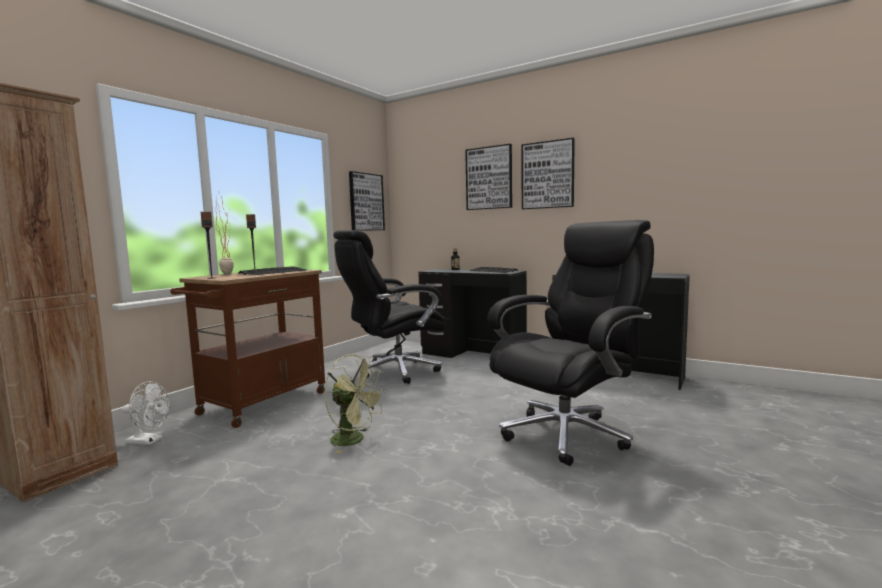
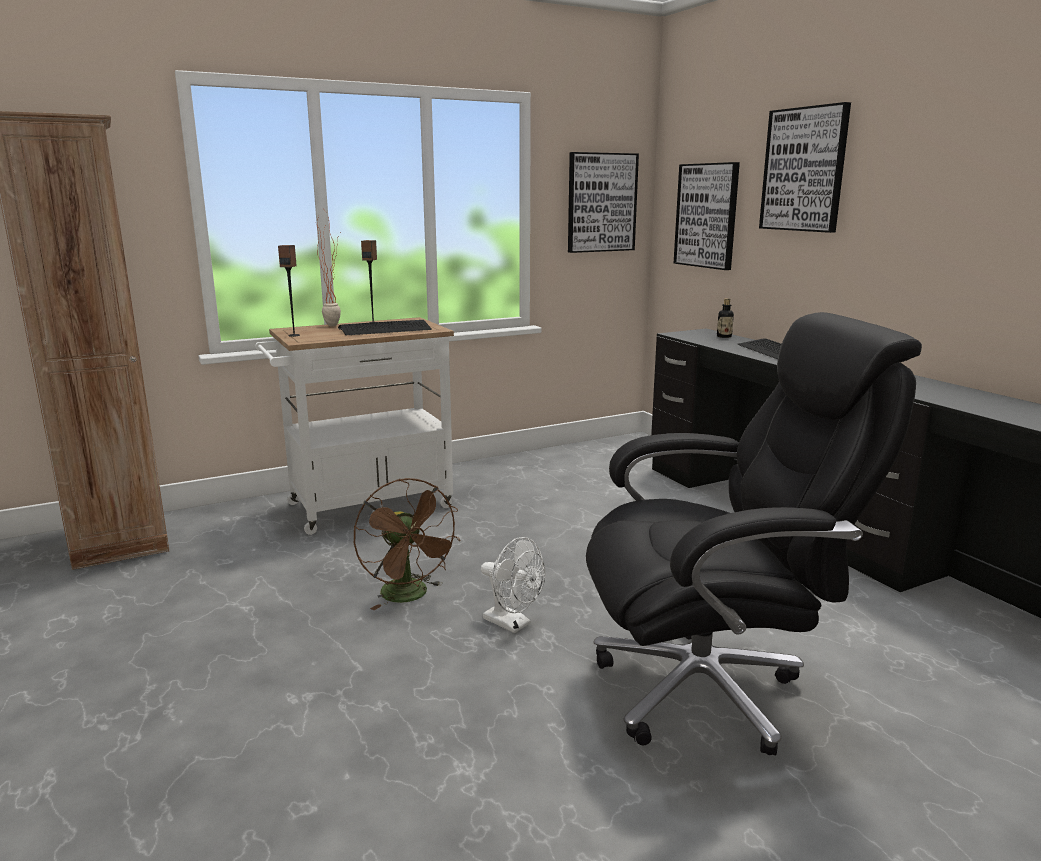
camera: 30 degrees right, 10 degrees up
white fan [122,381,170,445] -> white fan moved to [481,537,546,633]
brown cart [170,270,325,428] -> white cart [255,317,454,535]
green fan [325,354,386,454] -> brown fan [354,478,461,610]
black office chair [333,230,445,384] -> none
picture [521,138,575,209] -> picture moved to [674,162,740,270]

